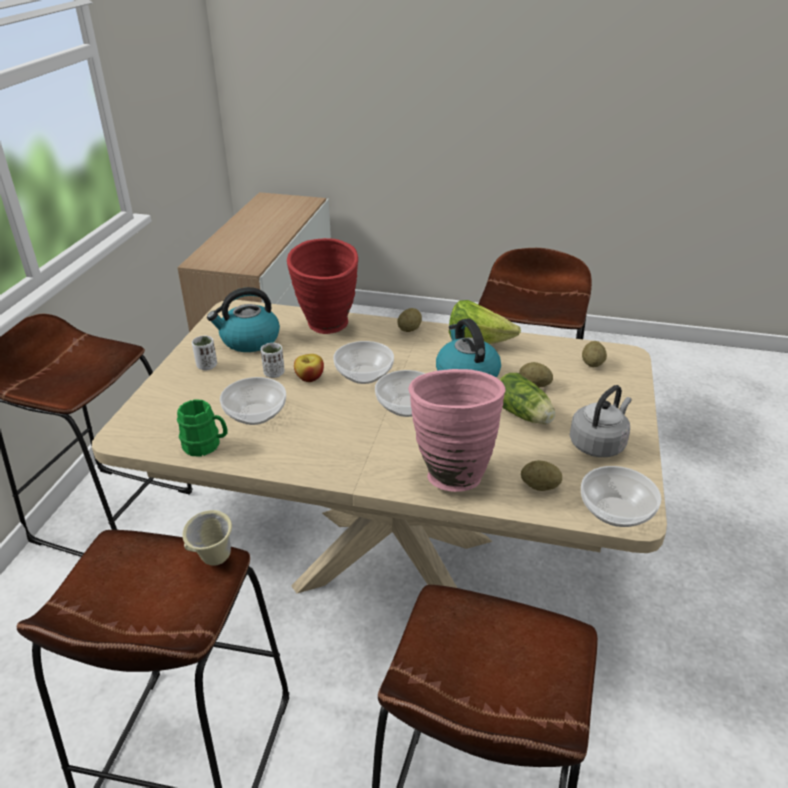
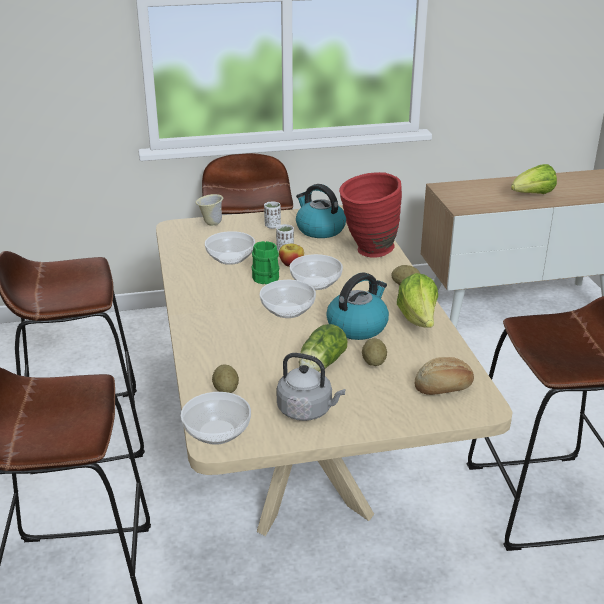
camera: 65 degrees right, 5 degrees down
green mug [177,399,228,457] -> green mug moved to [251,241,279,285]
beige mug [182,510,232,566] -> beige mug moved to [195,194,223,226]
pink vase [408,369,505,492] -> none
potato [582,341,607,367] -> bread [415,357,474,395]
none -> lettuce [511,164,557,194]

